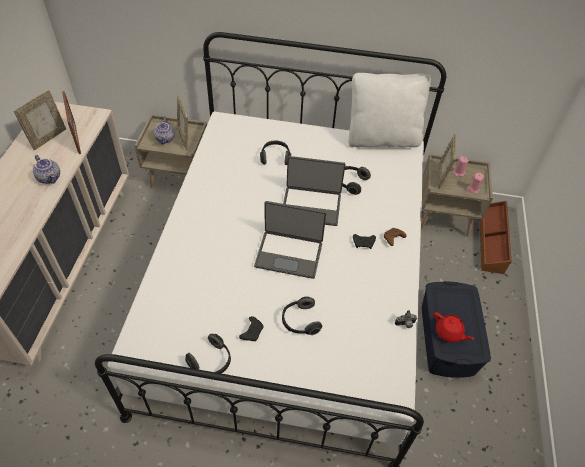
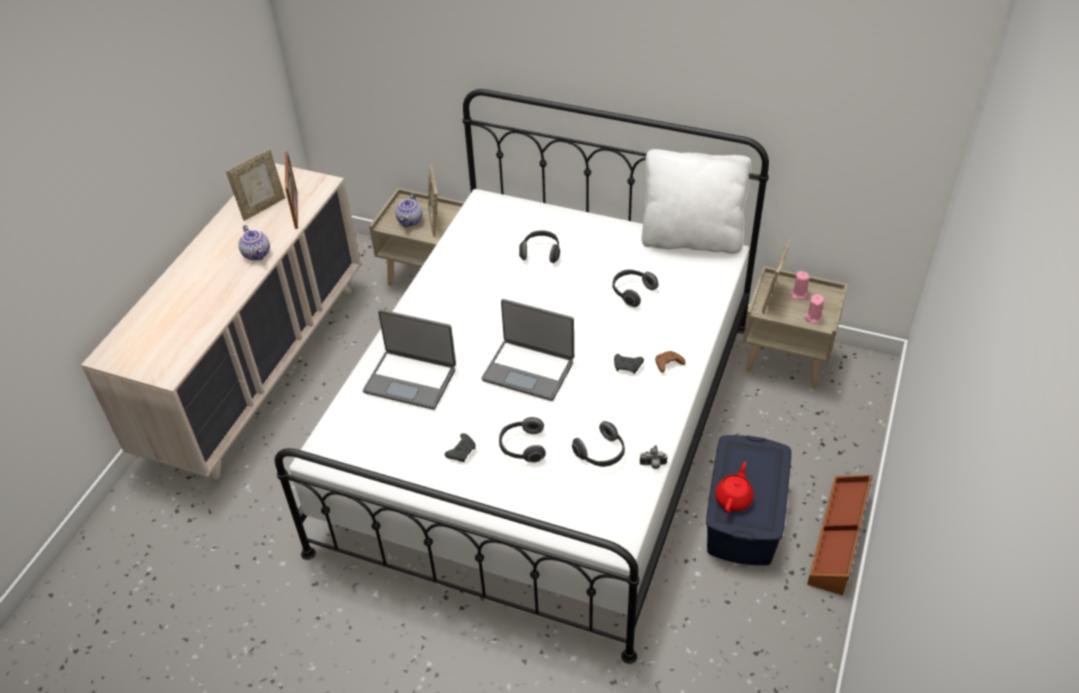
camera: 15 degrees right, 5 degrees down
headphones [185,334,231,374] -> headphones moved to [572,421,625,467]
laptop [283,156,346,226] -> laptop moved to [363,310,456,410]
red teapot [434,312,474,343] -> red teapot turned 120 degrees counterclockwise [715,462,754,513]
brown storage box [480,201,511,274] -> brown storage box moved to [807,475,872,595]

